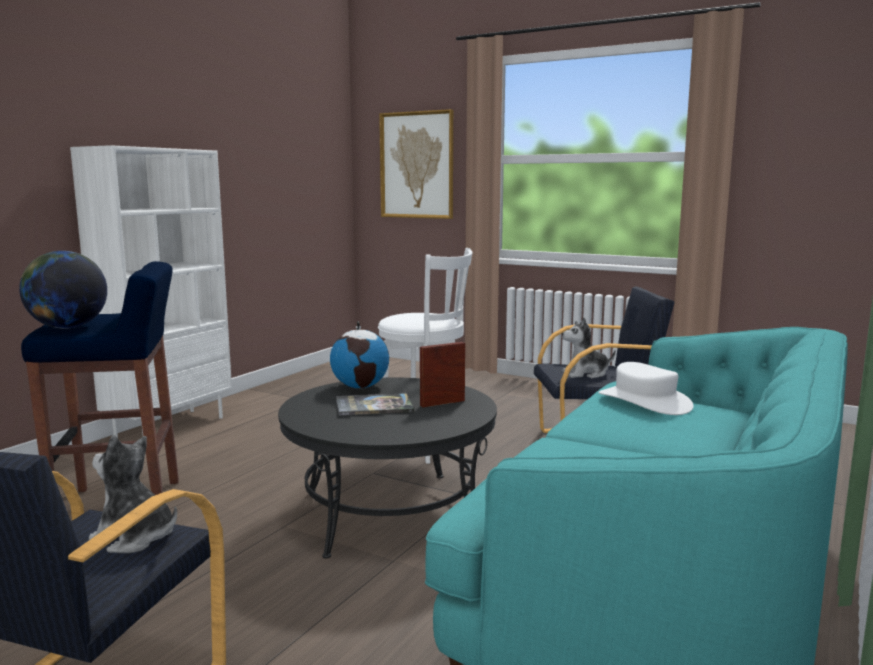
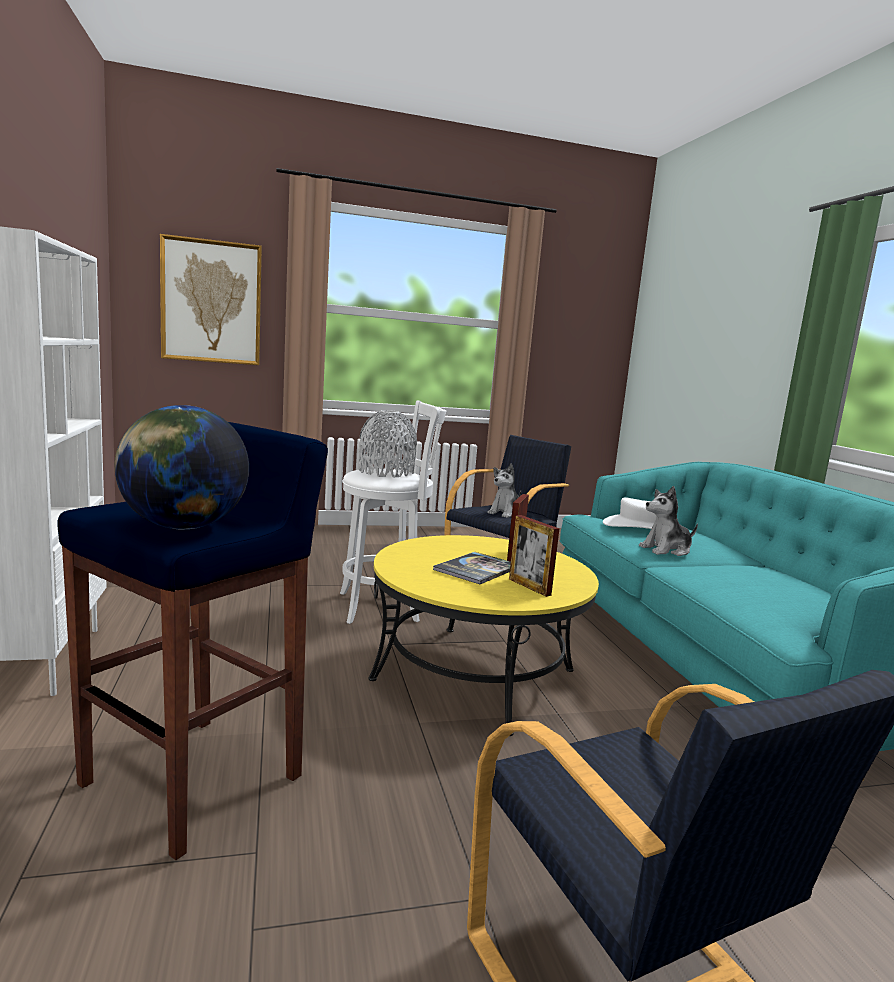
camera: 45 degrees left, 0 degrees up
plush toy [89,435,177,554] -> plush toy moved to [639,486,698,556]
black coffee table [278,377,497,559] -> yellow coffee table [368,535,599,736]
globe [330,321,389,388] -> none
none -> grey vase [359,410,417,478]
none -> picture frame [509,515,560,597]

